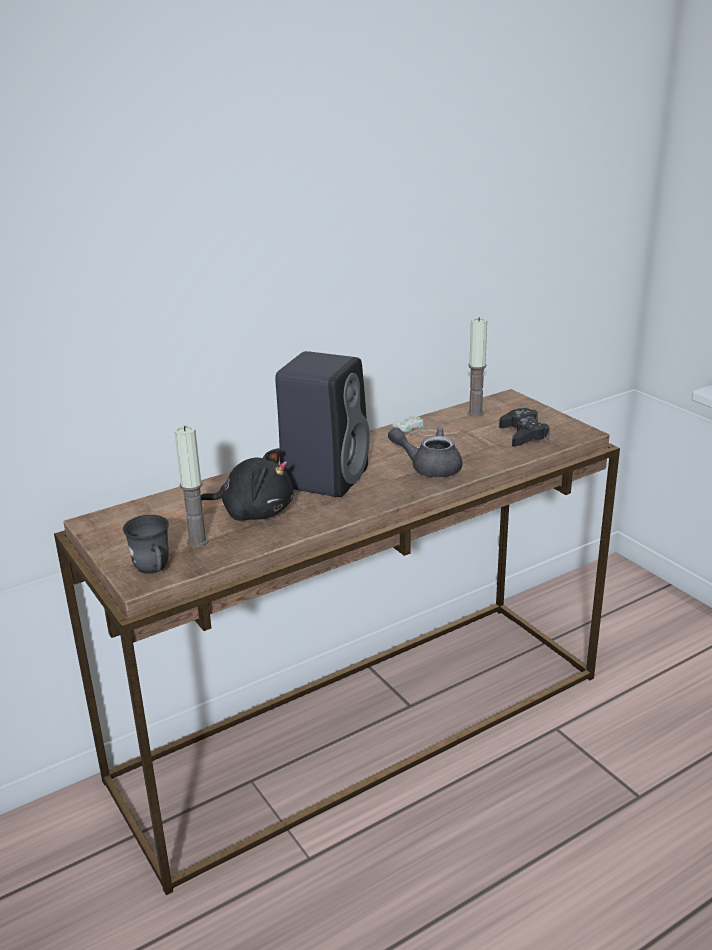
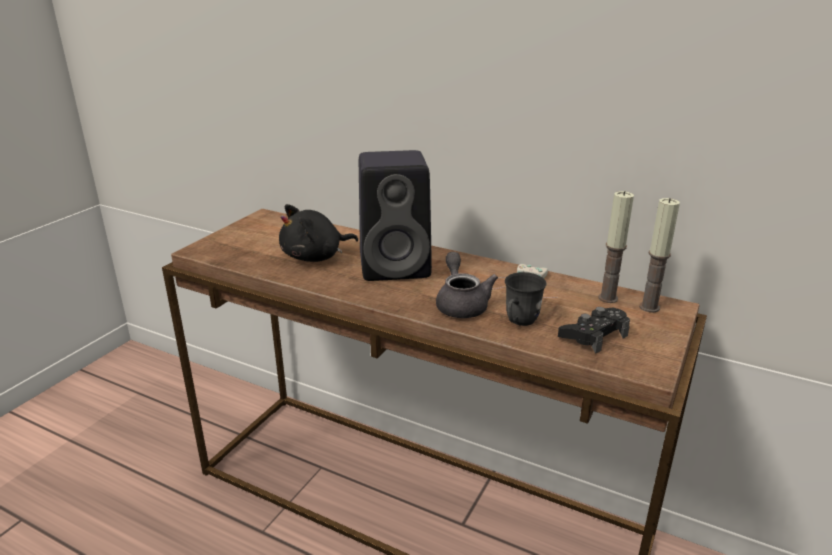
camera: 60 degrees right, 0 degrees up
grey mug [123,515,169,574] -> grey mug moved to [505,272,546,326]
candle [174,426,209,547] -> candle moved to [639,198,680,312]
black plush toy [201,448,294,521] -> black plush toy turned 75 degrees clockwise [279,204,358,262]

